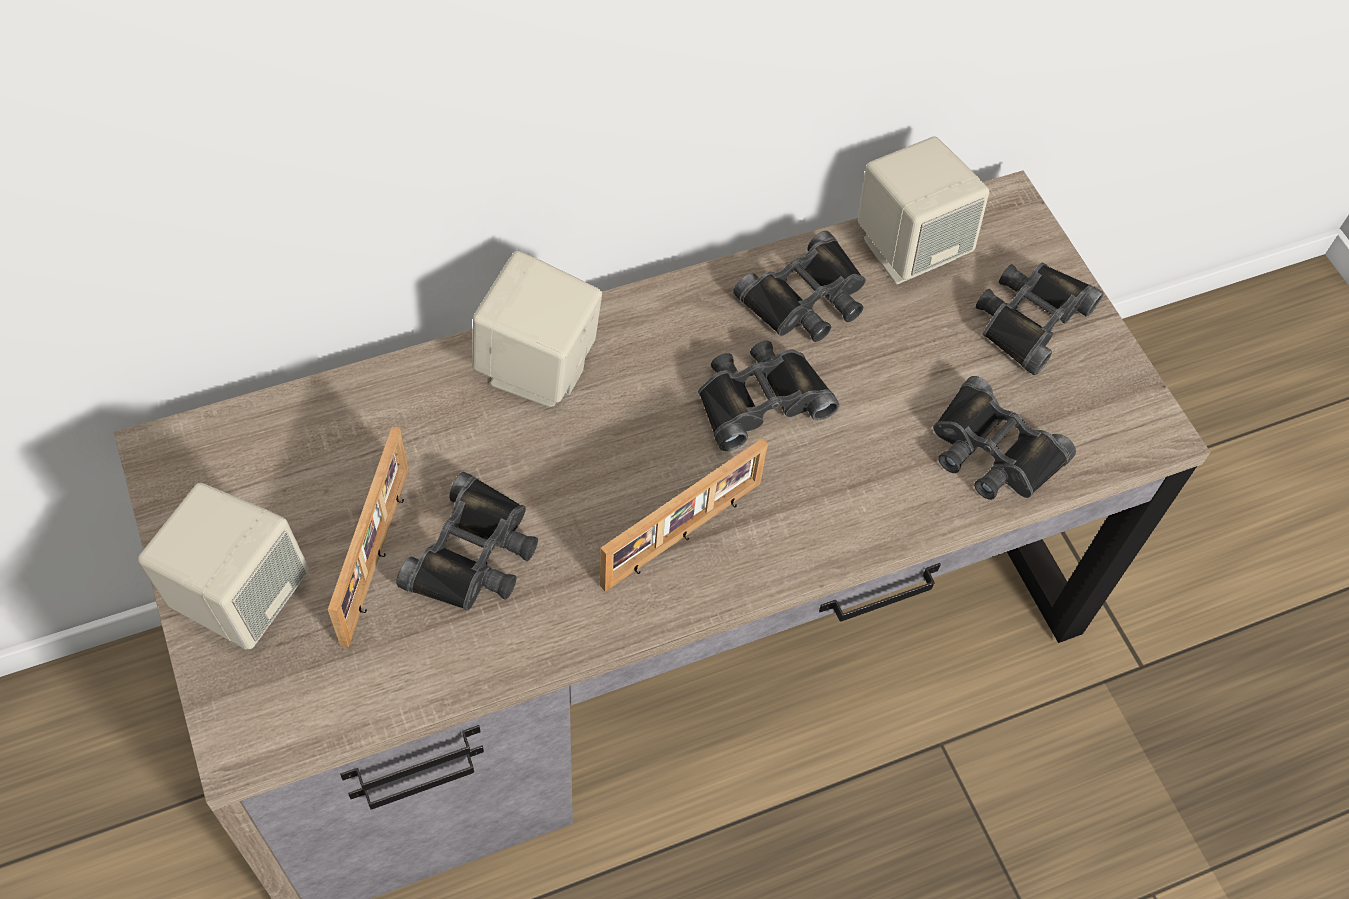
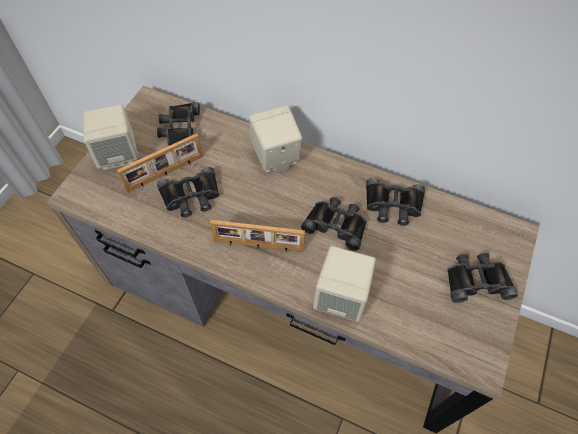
camera: 50 degrees right, 0 degrees up
beige speaker [858,136,989,284] -> beige speaker moved to [313,246,376,322]
black binoculars [933,376,1076,500] -> black binoculars moved to [157,102,200,146]

